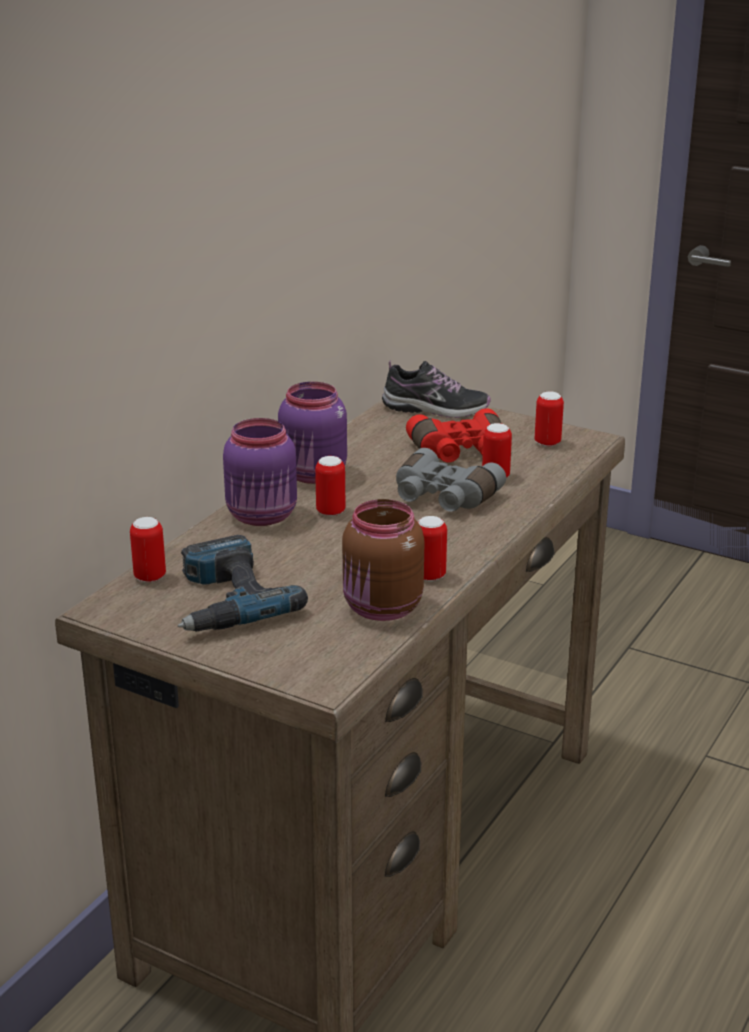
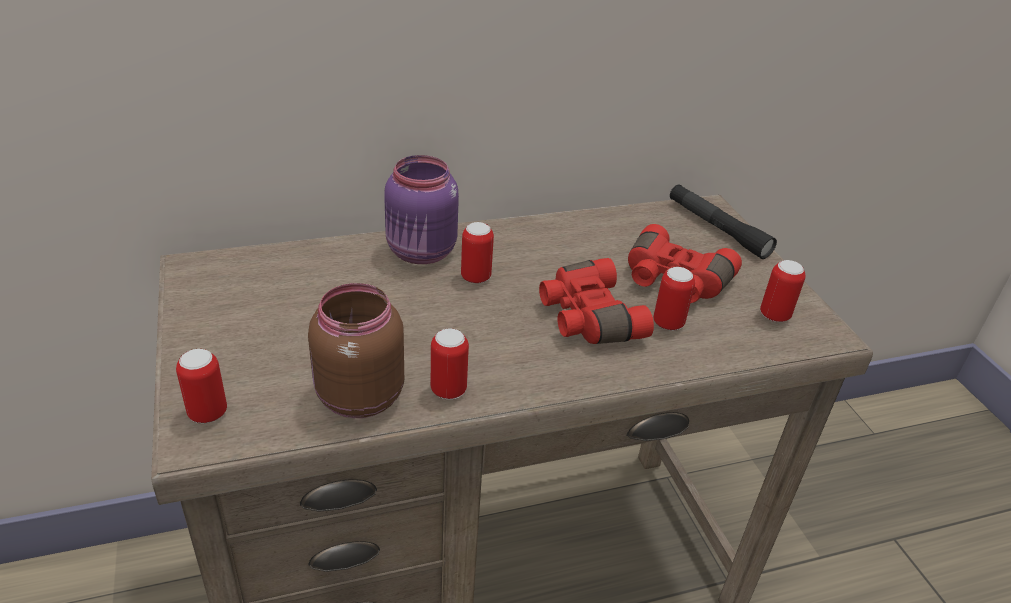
camera: 40 degrees right, 10 degrees up
can [130,517,166,583] -> can moved to [176,349,227,424]
power drill [178,535,308,632] -> none
purple jar [278,382,347,484] -> none
shoe [382,361,491,418] -> black flashlight [670,184,777,259]
grey binoculars [396,448,506,512] -> red binoculars [539,258,654,344]

